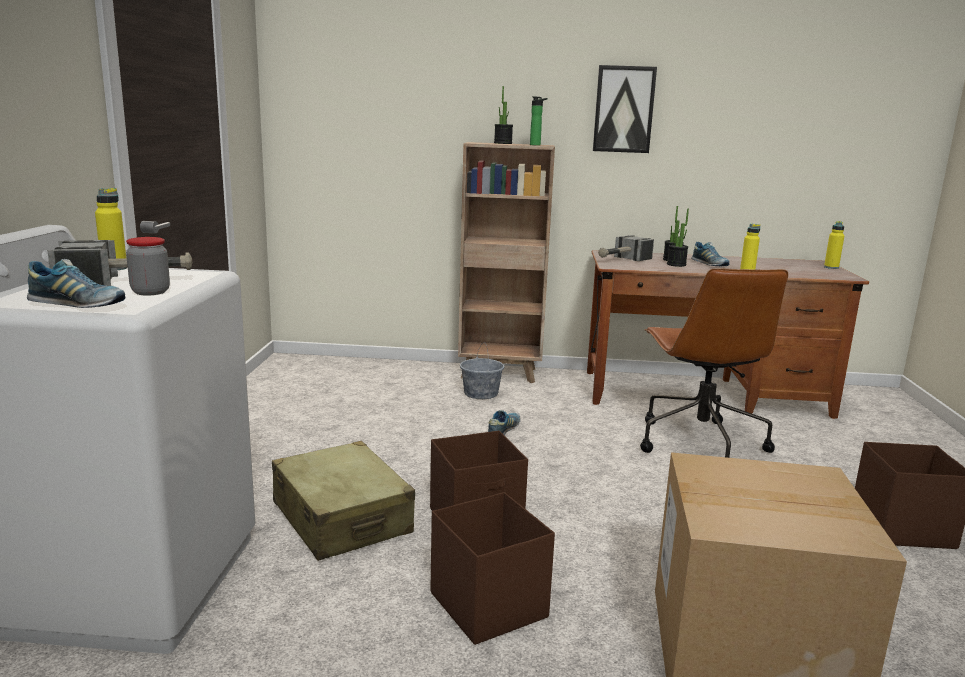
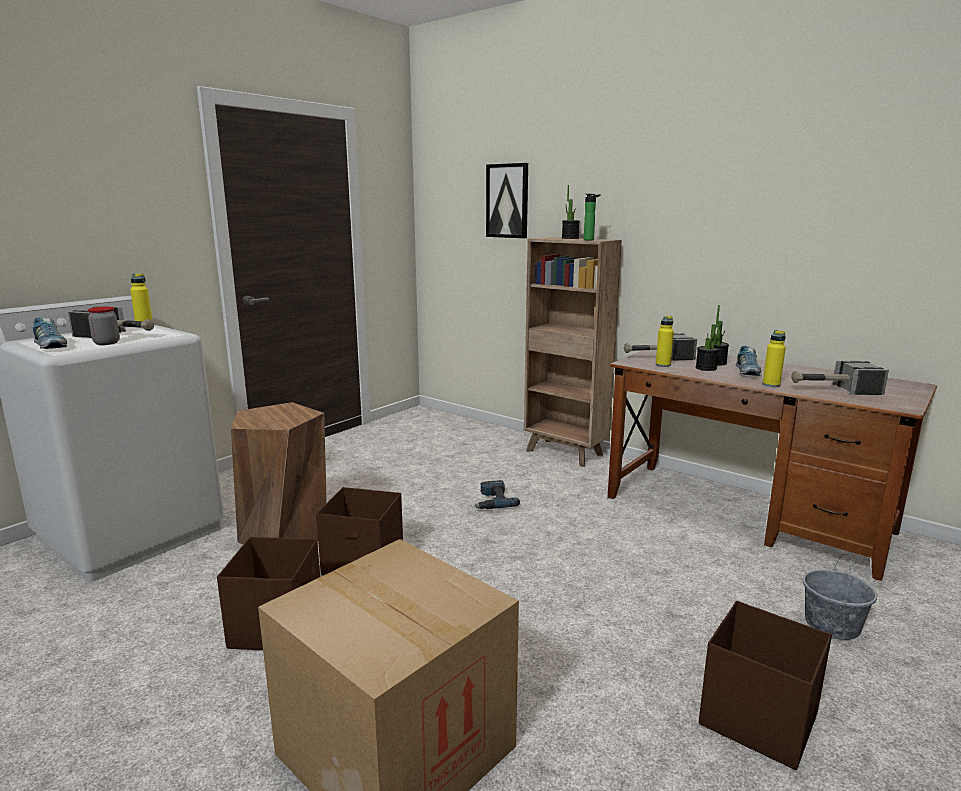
camera: 35 degrees right, 0 degrees up
beige suitcase [272,441,415,561] -> brown stool [231,402,327,544]
grey bucket [460,342,504,399] -> grey bucket moved to [803,554,877,640]
shoe [488,410,520,435] -> power drill [474,480,520,509]
picture [593,65,657,153] -> picture moved to [486,163,528,238]
brown office chair [640,268,788,458] -> none
yellow bottle [824,221,844,269] -> yellow bottle moved to [656,316,674,367]
none -> hammer [791,361,889,395]

